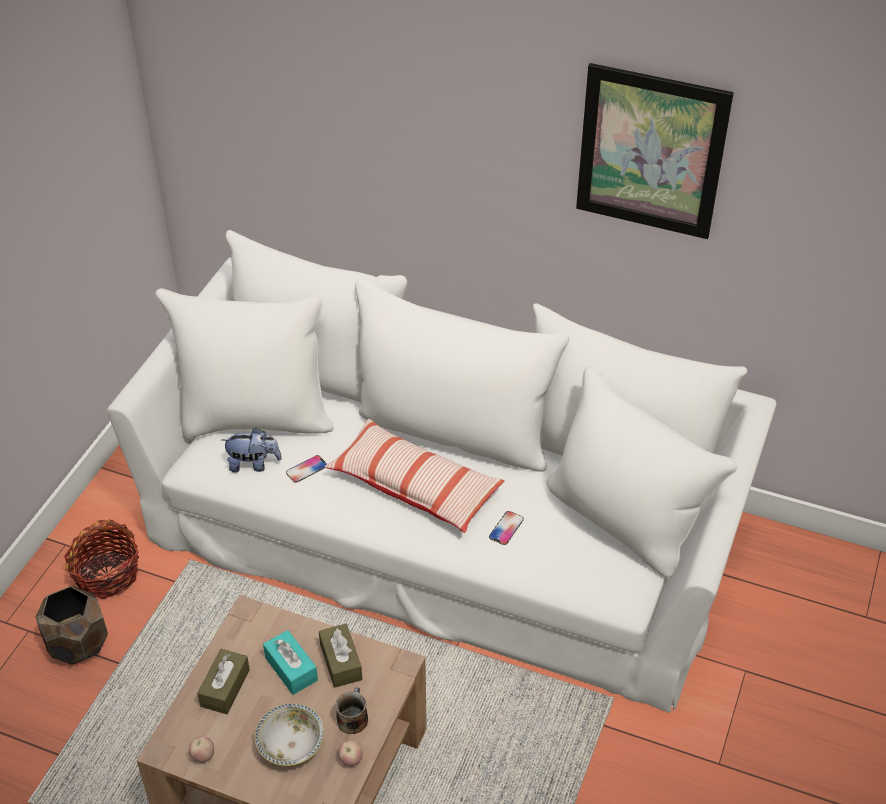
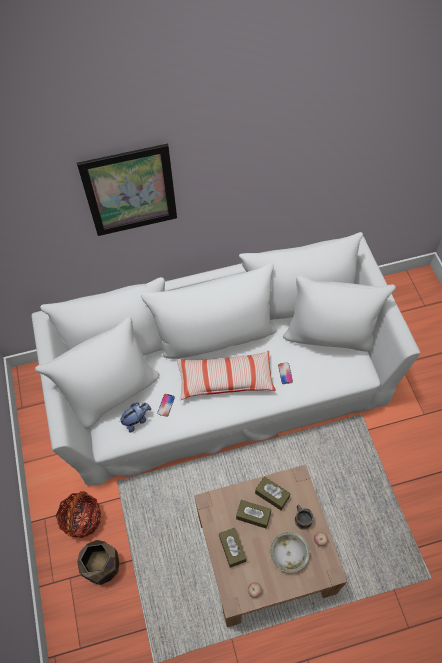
camera: 35 degrees left, 15 degrees up
turquoise tissue box [263,630,318,695] -> brown tissue box [236,500,271,528]
picture [576,63,734,239] -> picture moved to [77,144,177,236]

